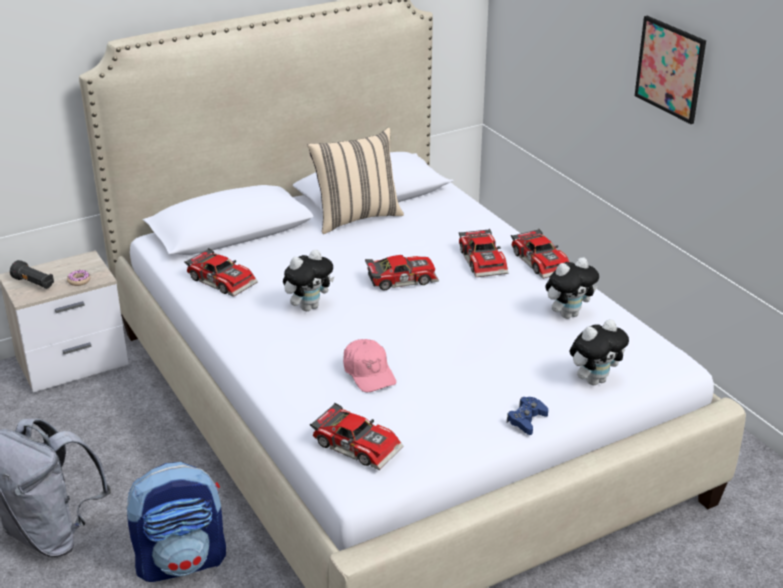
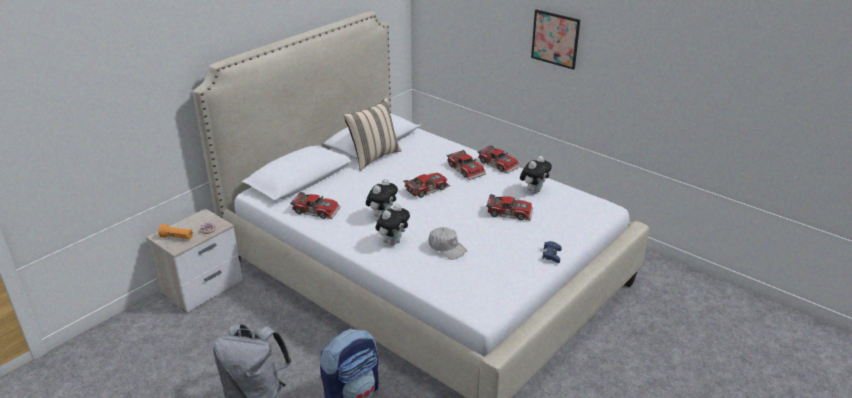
camera: 20 degrees left, 0 degrees up
black flashlight [10,260,54,289] -> orange flashlight [158,224,193,239]
toy car [310,403,403,470] -> toy car moved to [486,194,533,220]
pink cap [343,339,396,392] -> white cap [428,227,467,259]
plush toy [570,319,629,385] -> plush toy moved to [375,204,410,246]

